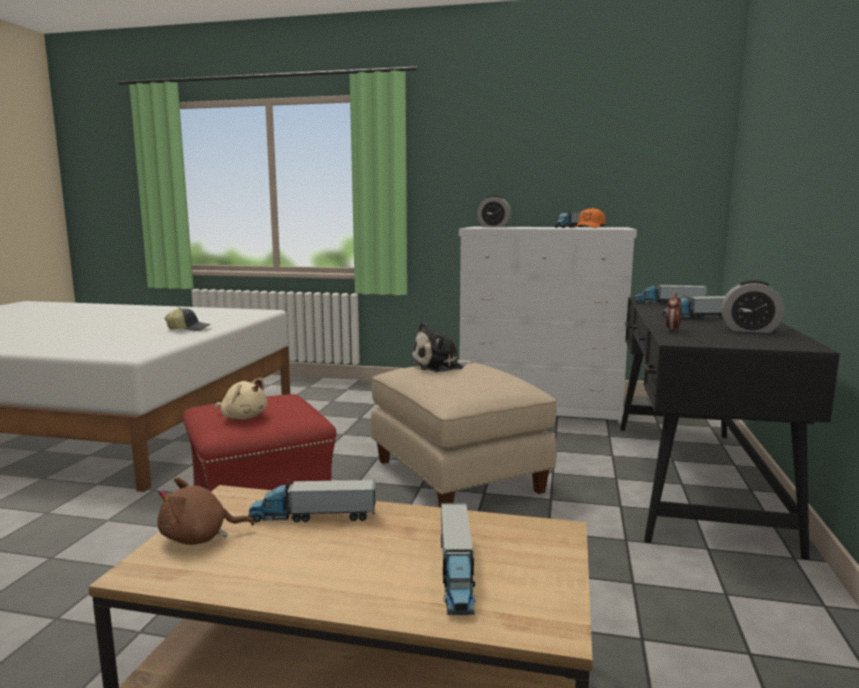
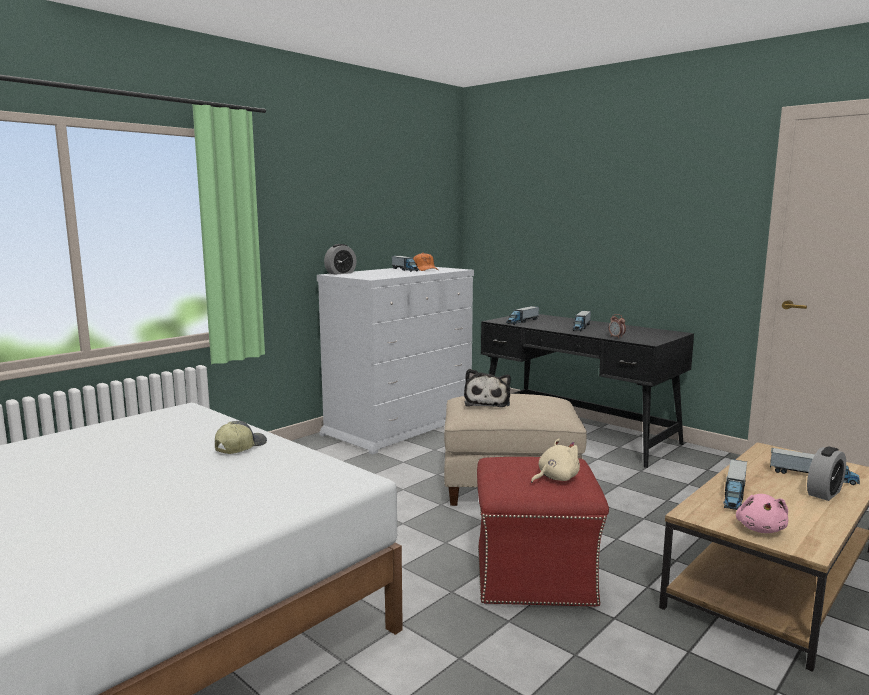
camera: 60 degrees left, 0 degrees up
brown plush toy [157,478,254,545] -> pink plush toy [736,494,788,533]
alarm clock [721,280,784,333] -> alarm clock moved to [807,446,846,501]

